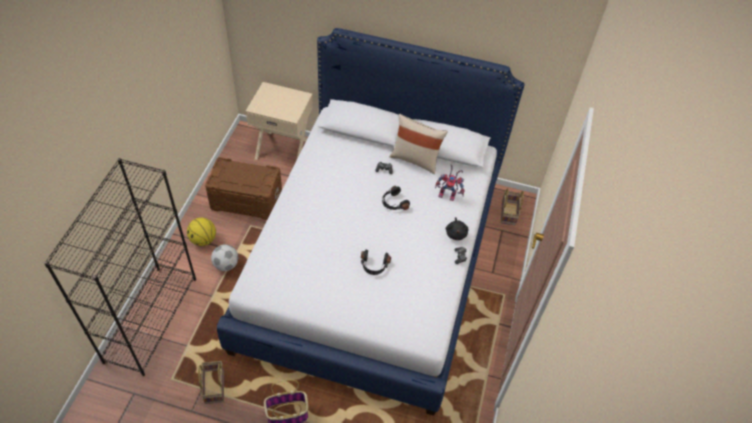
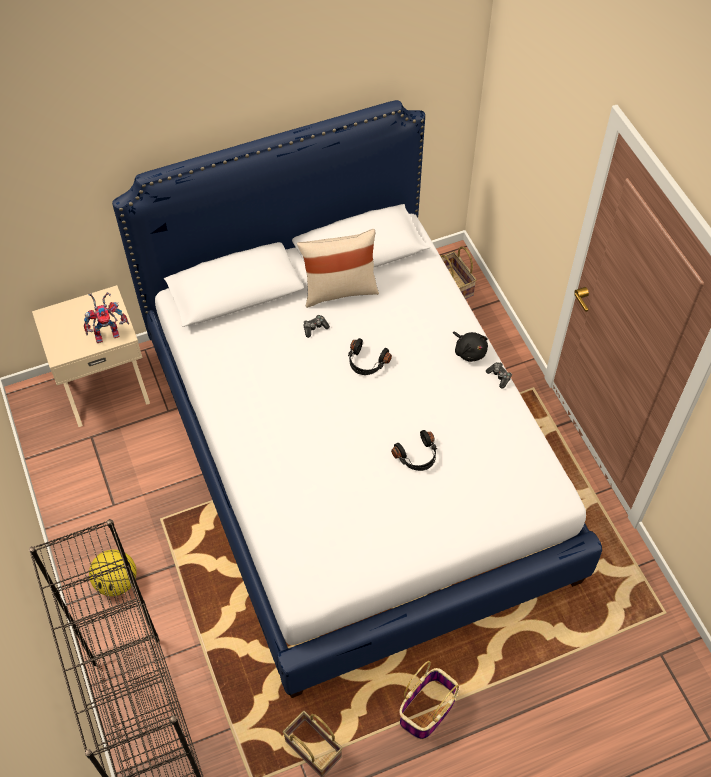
camera: 35 degrees left, 5 degrees up
brown storage box [205,157,282,220] -> none
football [211,244,238,271] -> none
toy robot [435,164,464,201] -> toy robot moved to [84,292,129,343]

